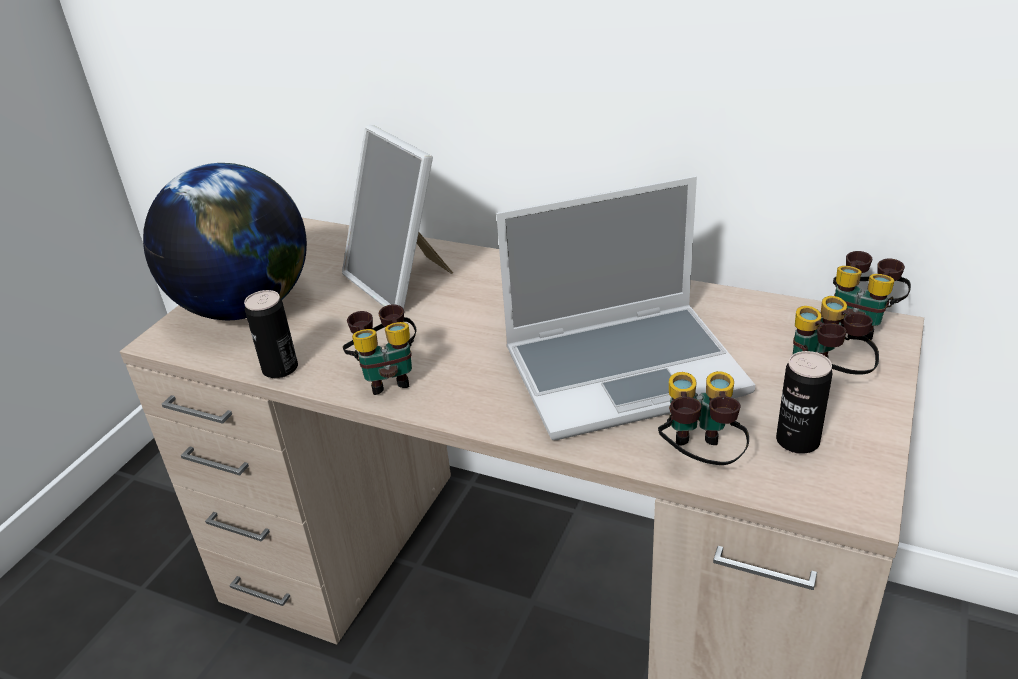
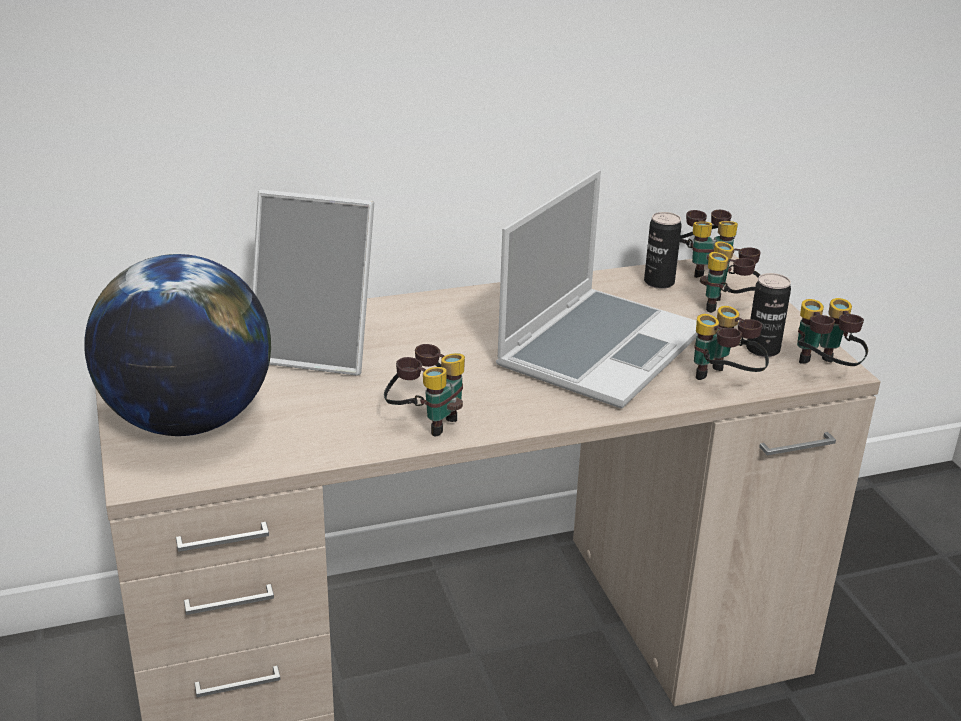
camera: 45 degrees left, 5 degrees down
can [244,290,298,378] -> can moved to [644,212,682,289]
none -> binoculars [797,298,868,366]

